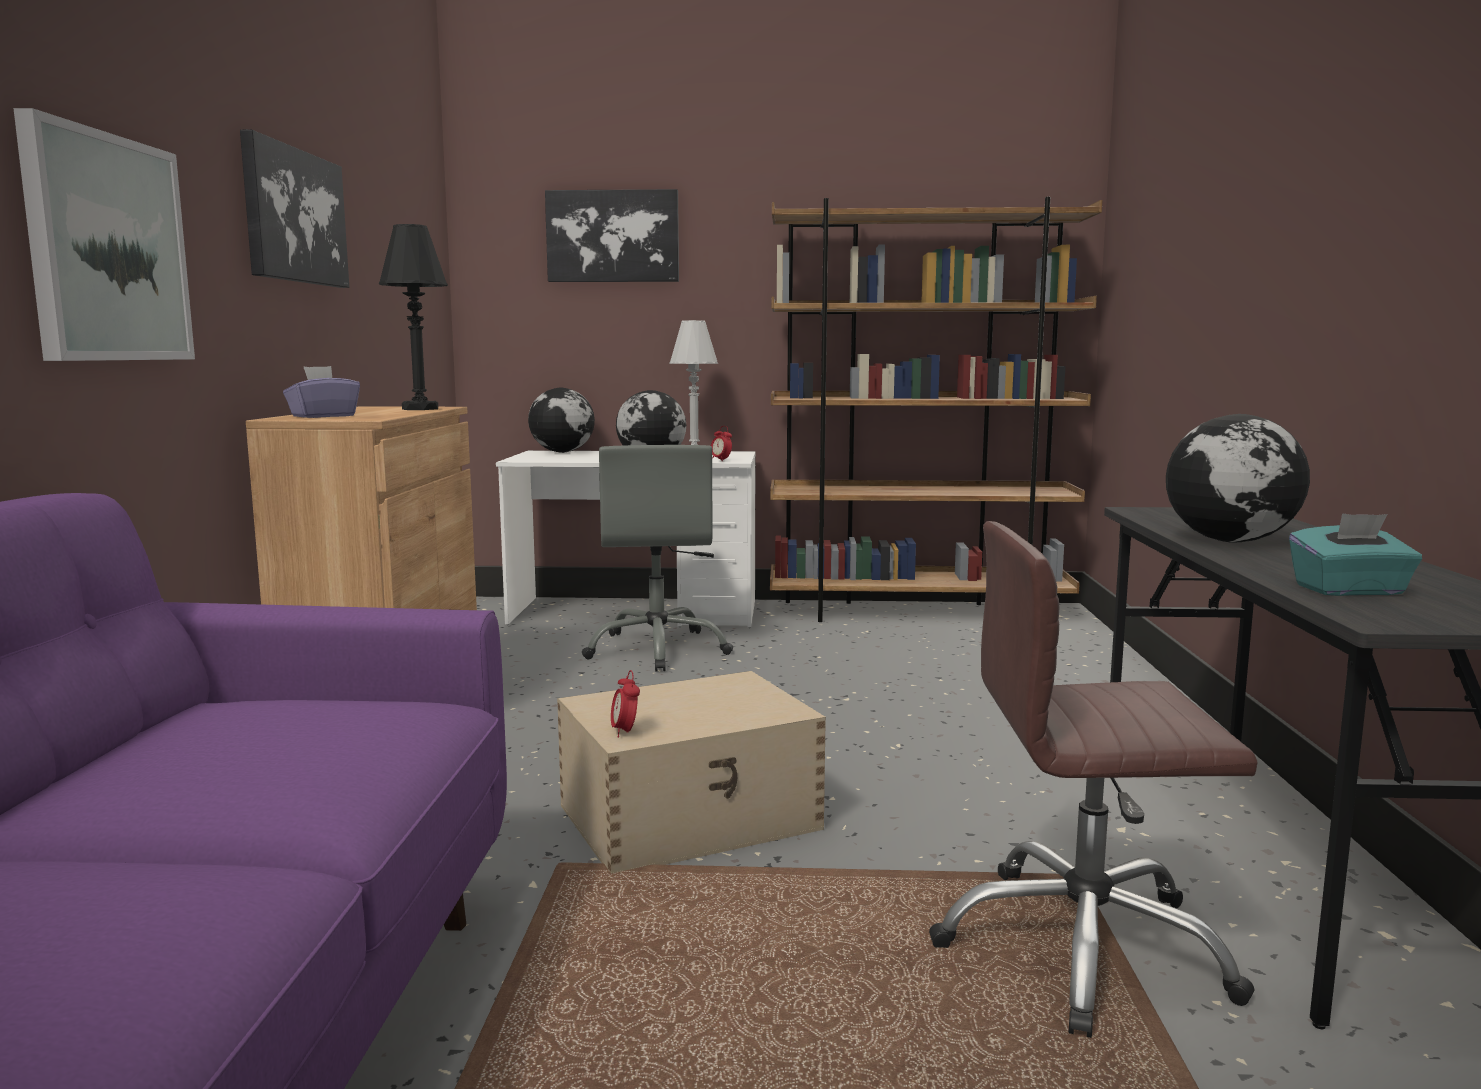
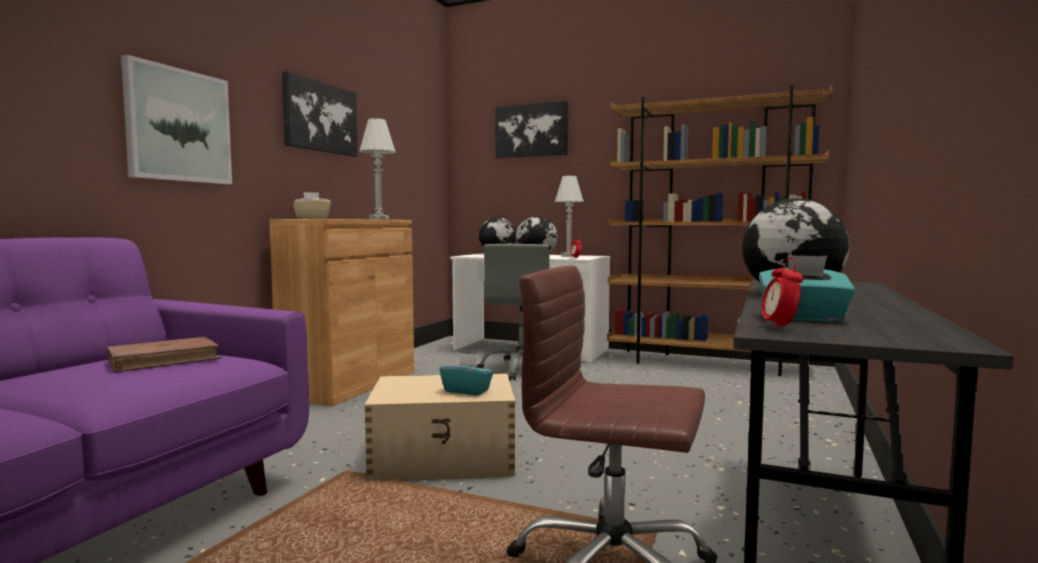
camera: 20 degrees right, 5 degrees down
purple tissue box [283,366,360,418] -> beige tissue box [293,192,331,219]
black table lamp [379,224,448,410] -> white table lamp [359,118,396,220]
alarm clock [611,670,640,738] -> alarm clock moved to [762,257,803,330]
none -> brown book [107,337,221,373]
none -> turquoise tissue box [440,353,494,395]

